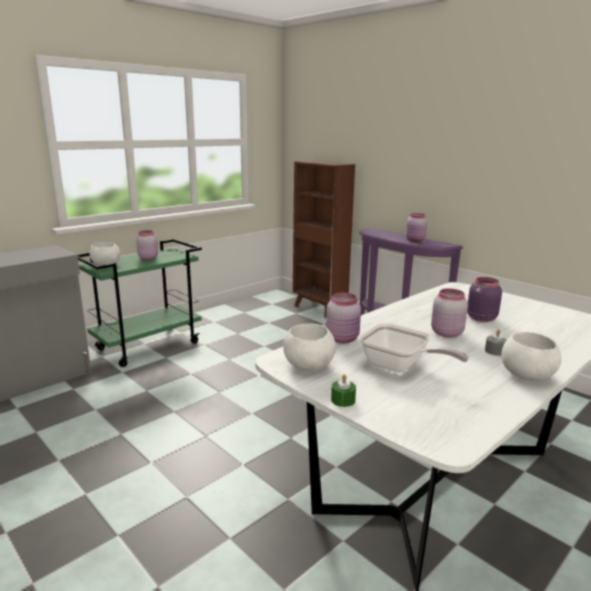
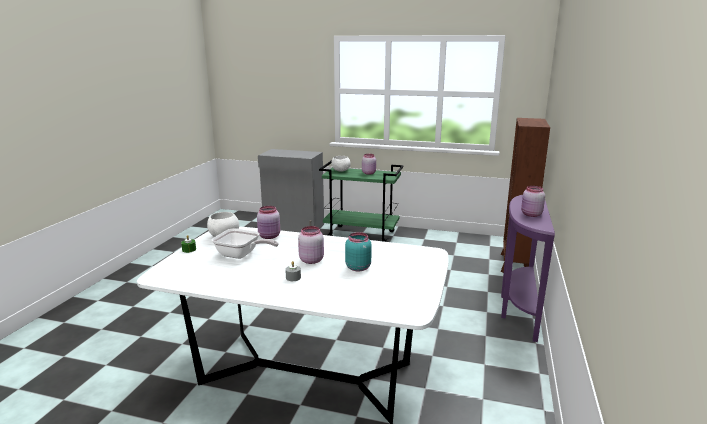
camera: 60 degrees right, 0 degrees up
frying pan [359,323,469,372] -> frying pan turned 75 degrees counterclockwise [212,228,279,259]
purple jar [467,277,502,322] -> turquoise jar [345,232,372,272]
white bowl [501,332,561,381] -> none

